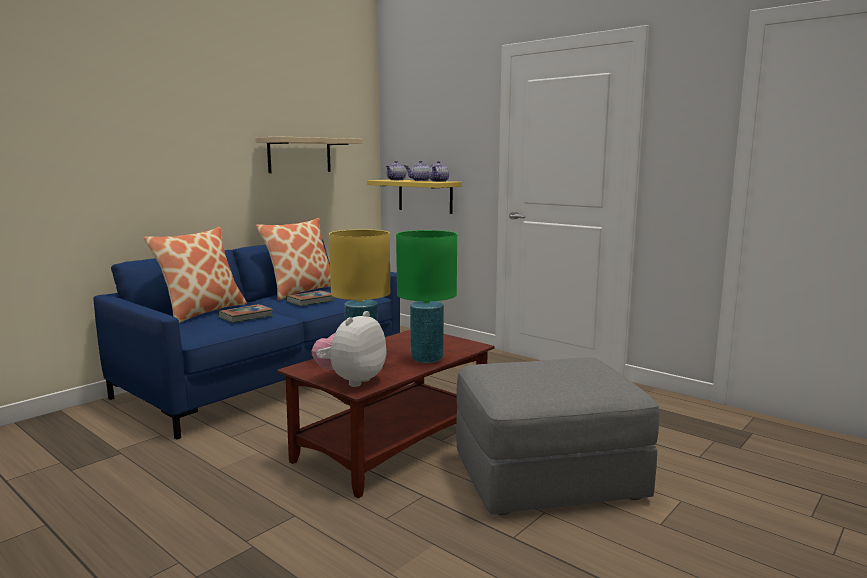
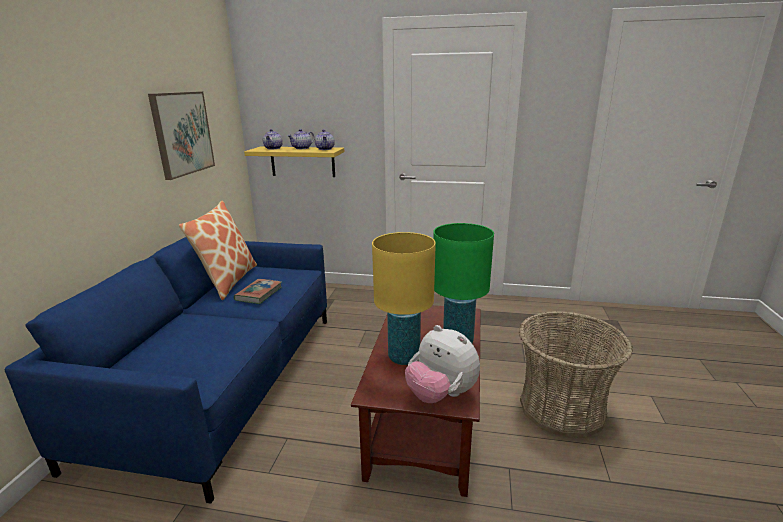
camera: 30 degrees left, 10 degrees up
pillow [144,227,247,323] -> none
book [218,304,273,323] -> none
beige shelf [255,136,363,173] -> picture [148,92,215,180]
plush toy [311,311,386,387] -> plush toy turned 45 degrees counterclockwise [405,325,480,403]
grey ottoman [456,357,659,515] -> basket [519,311,633,438]

